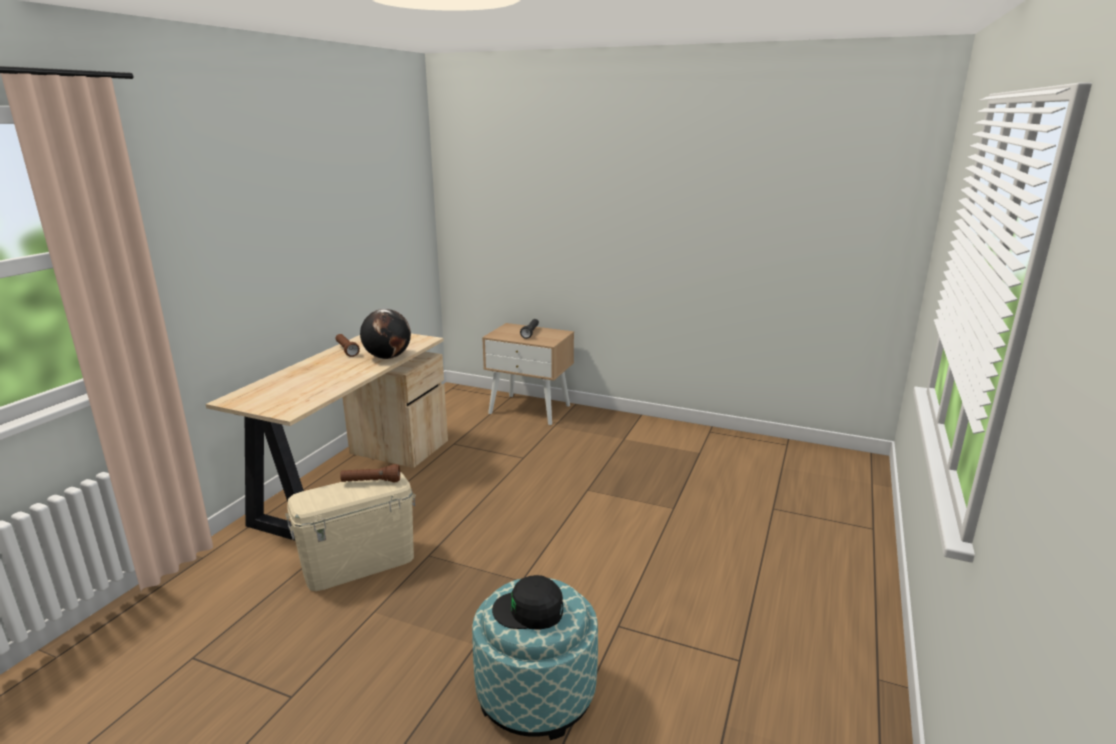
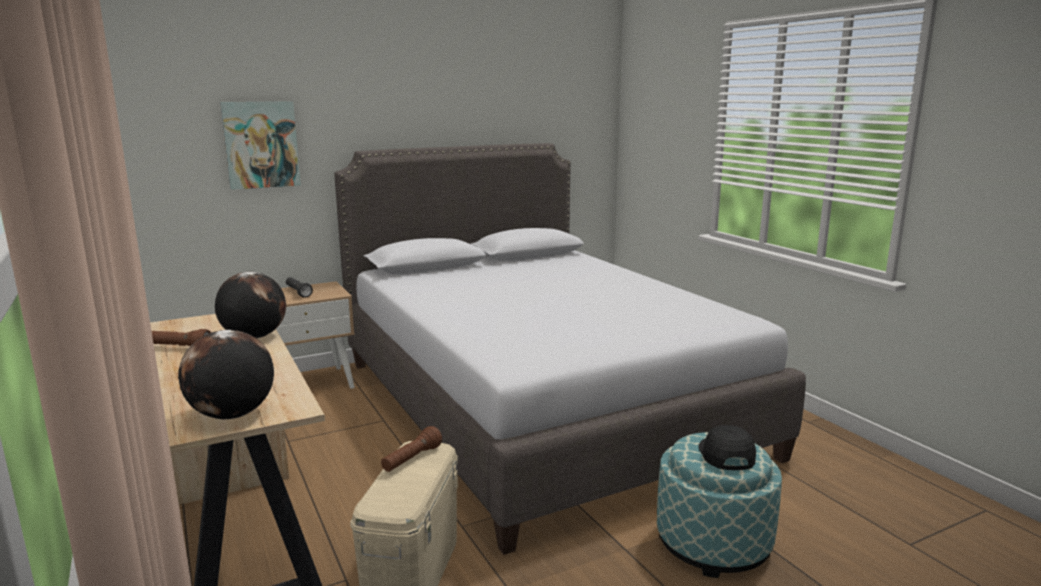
camera: 50 degrees left, 5 degrees down
black cap [492,575,563,630] -> black cap turned 135 degrees clockwise [698,425,756,470]
none -> globe [178,330,274,420]
none -> picture [220,101,301,190]
none -> grey bed [334,143,806,555]

